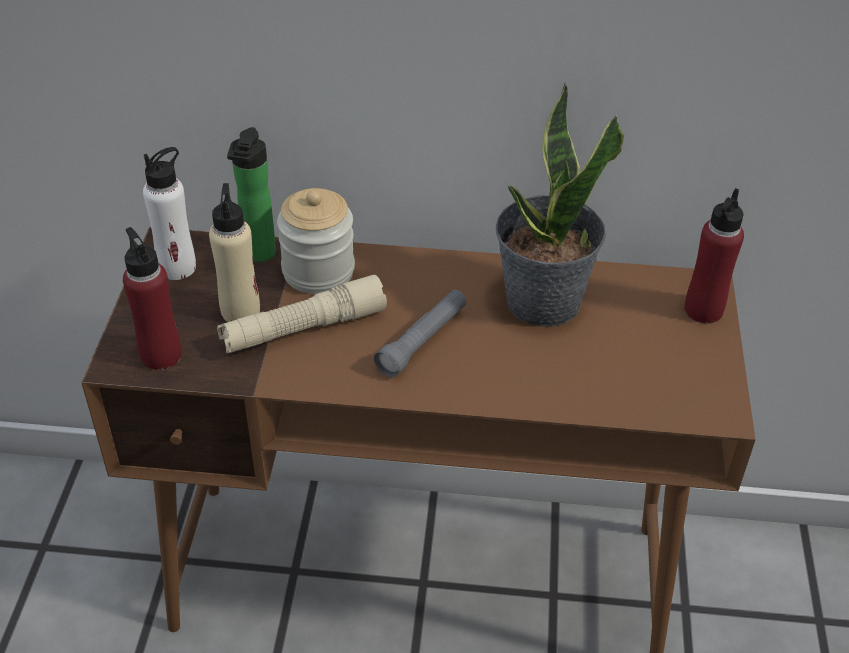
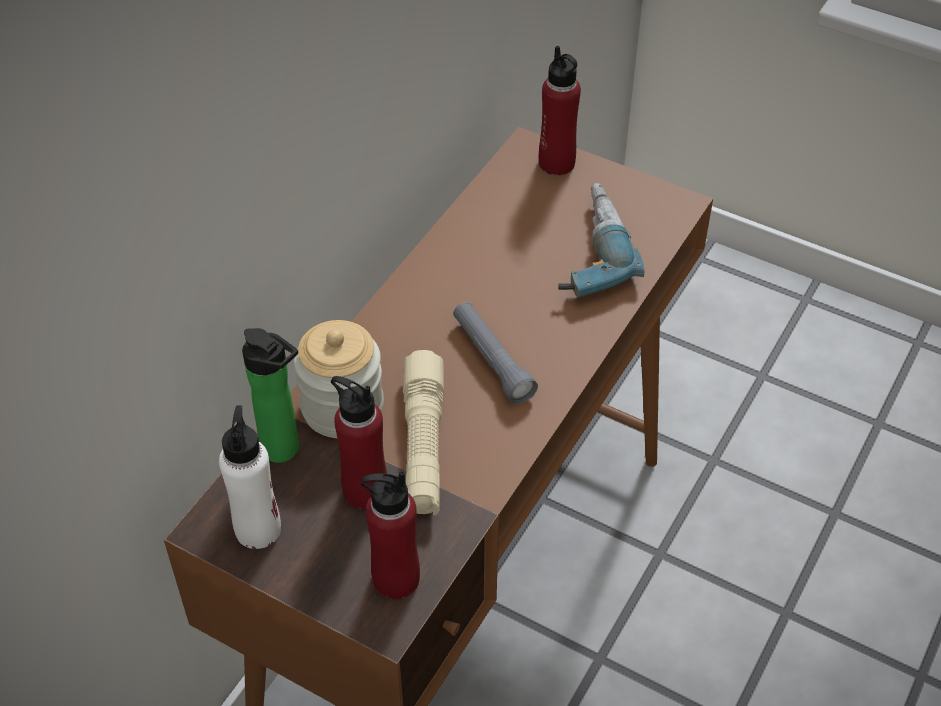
camera: 65 degrees left, 5 degrees up
beige bottle [209,183,260,322] -> red bottle [331,376,387,509]
potted plant [496,83,624,327] -> none
none -> power drill [558,183,644,297]

